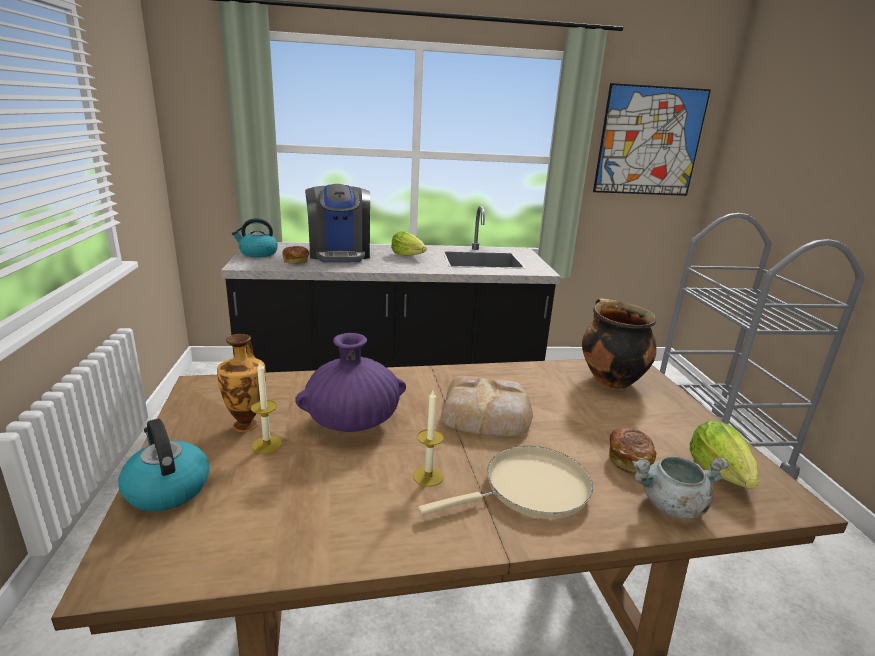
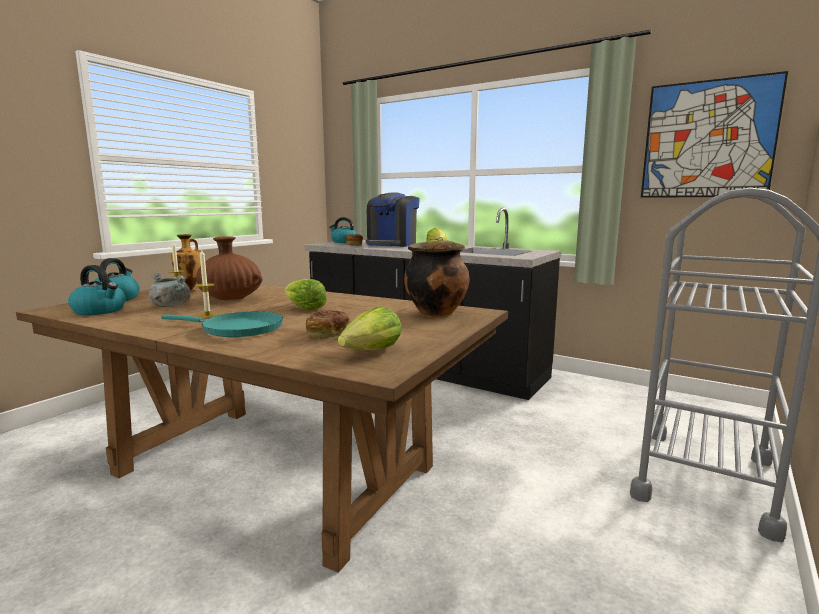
camera: 40 degrees right, 10 degrees down
purple vase [295,333,406,432] -> brown vase [196,236,263,300]
beige frying pan [418,446,593,519] -> turquoise frying pan [161,311,283,337]
bread [441,376,533,437] -> lettuce [284,279,327,310]
grey cooking pot [632,456,729,519] -> grey cooking pot moved to [148,273,191,307]
none -> kettle [68,265,126,315]

